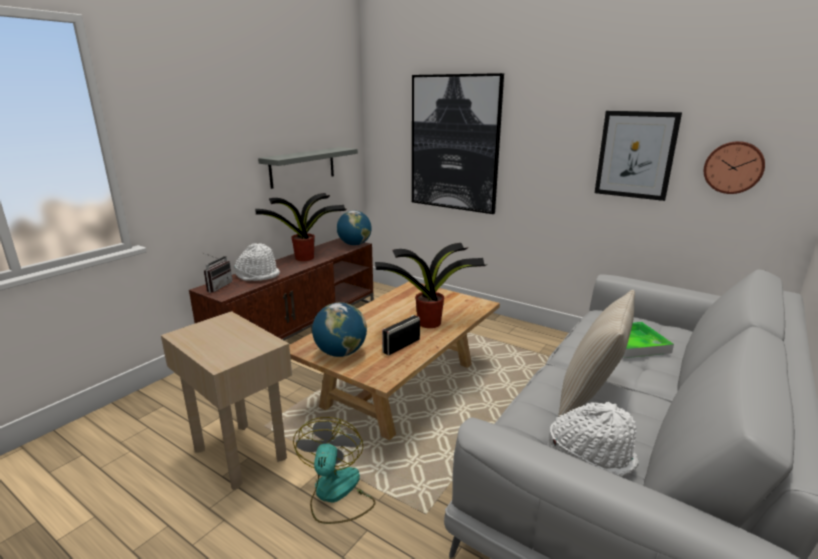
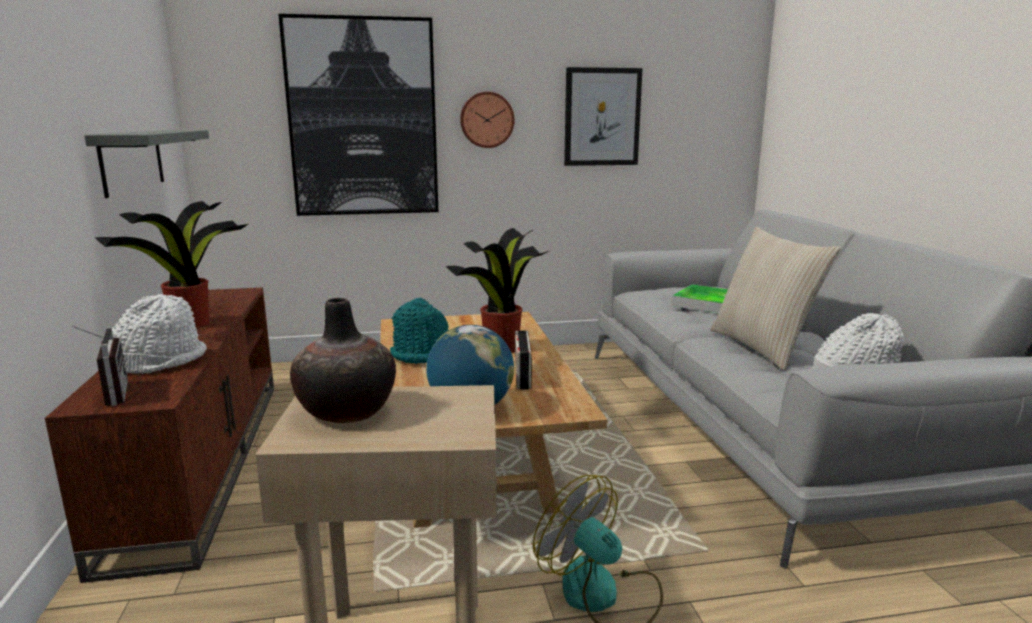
camera: 45 degrees left, 5 degrees down
globe [337,210,372,245] -> none
wall clock [704,141,765,194] -> wall clock moved to [460,92,515,148]
none -> vase [290,298,396,423]
none -> turquoise hat [390,298,449,364]

